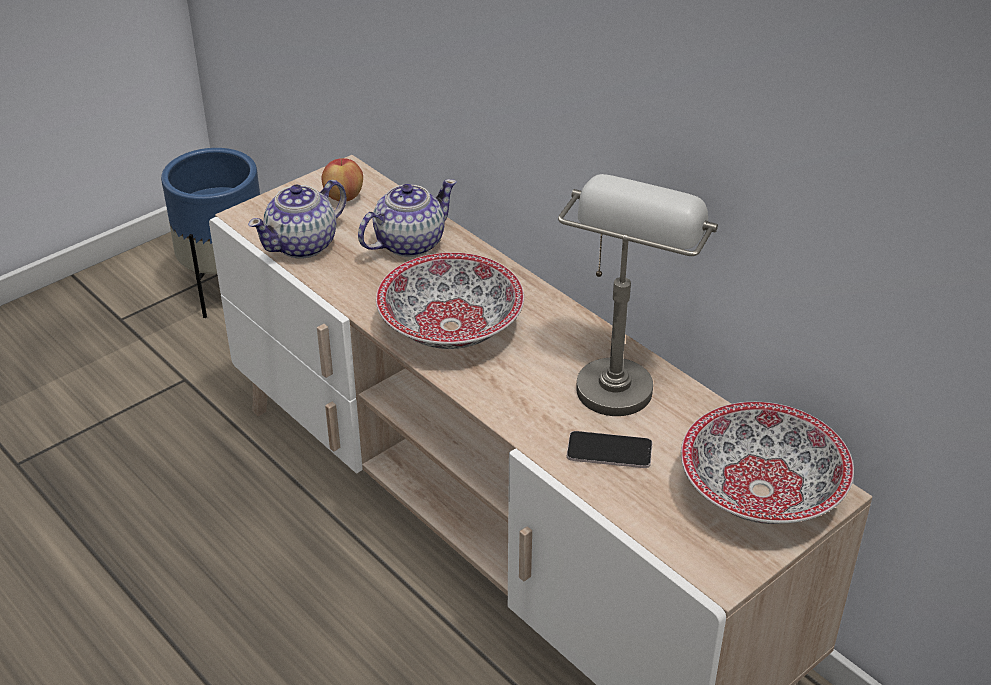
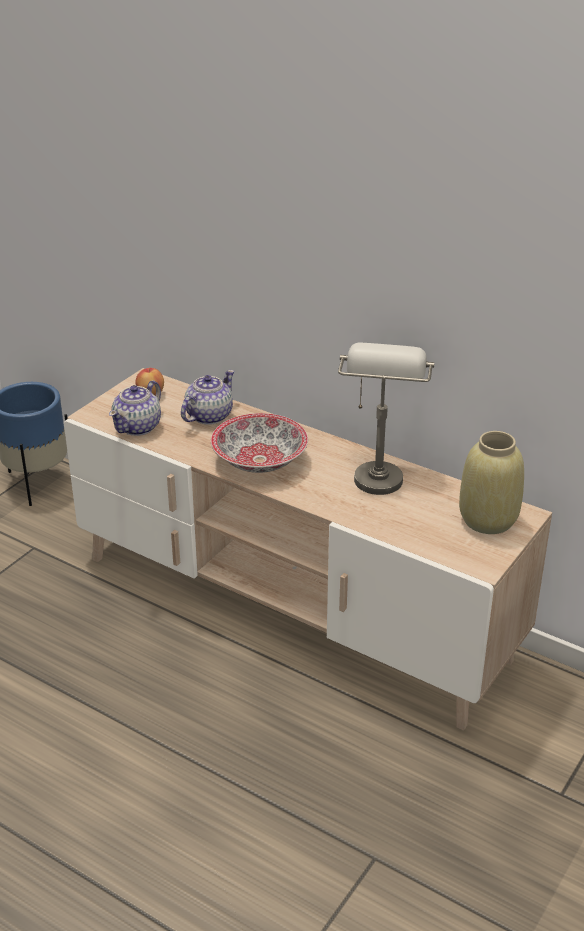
camera: 15 degrees left, 5 degrees down
phone [567,431,652,468] -> none
bowl [681,402,854,524] -> beige vase [459,431,524,534]

